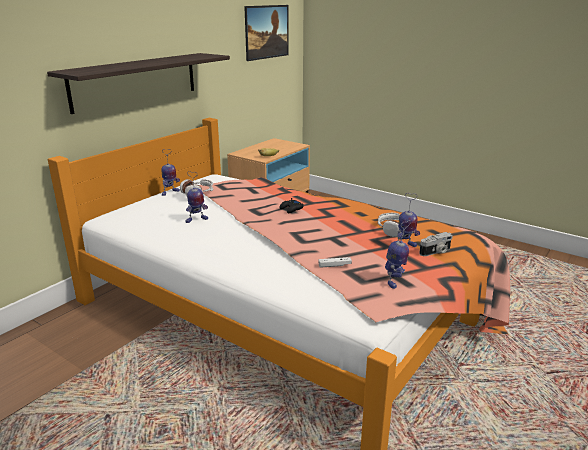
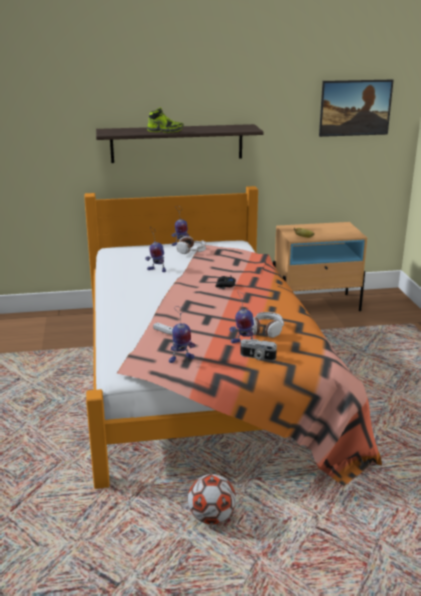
camera: 45 degrees right, 0 degrees up
none -> shoe [147,107,184,133]
none -> football [188,474,236,524]

